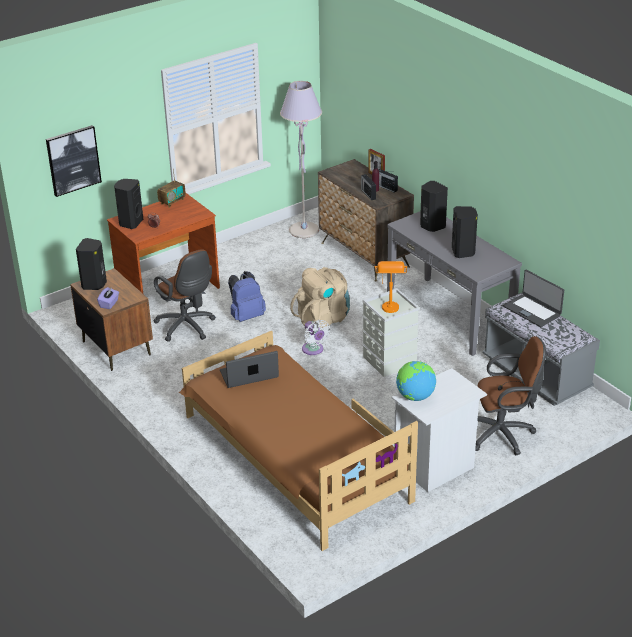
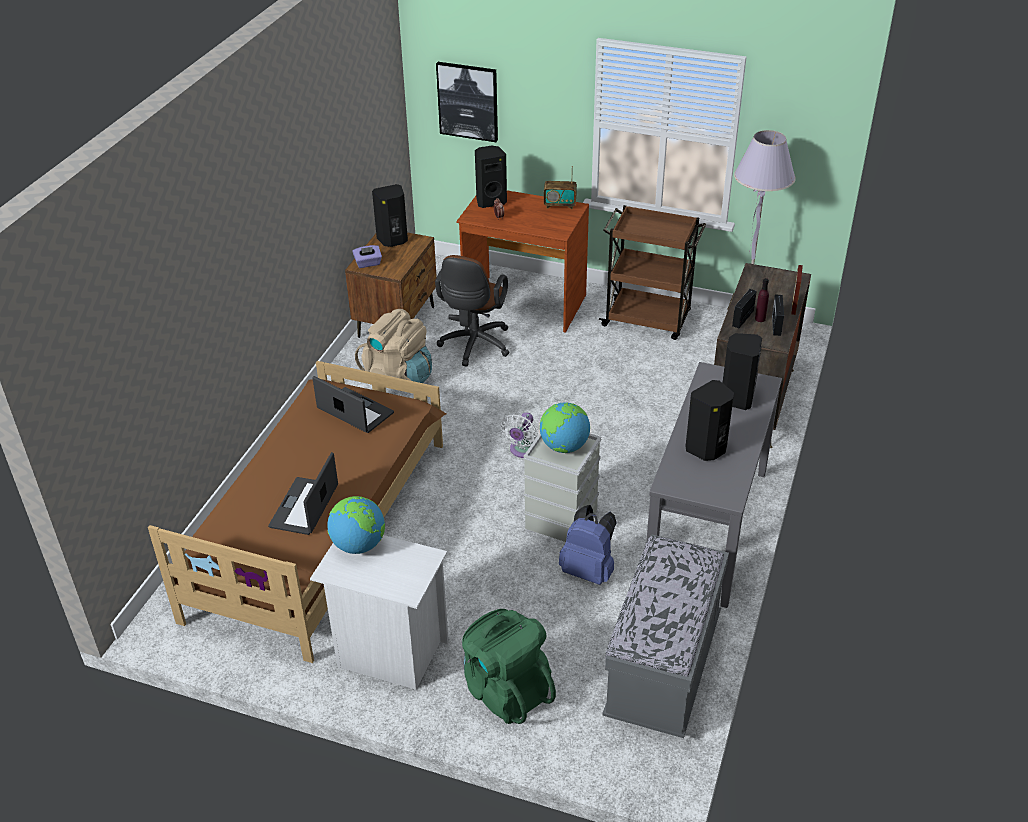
camera: 55 degrees right, 5 degrees up
blue backpack [228,271,266,322] -> blue backpack moved to [559,505,616,585]
beige backpack [290,267,350,328] -> beige backpack moved to [355,309,432,383]
orange table lamp [375,261,407,313] -> globe [540,402,590,453]
brown office chair [475,336,546,455] -> green backpack [462,609,556,724]
laptop [503,270,564,327] -> laptop moved to [268,452,338,535]
none -> brown cart [599,205,706,340]

